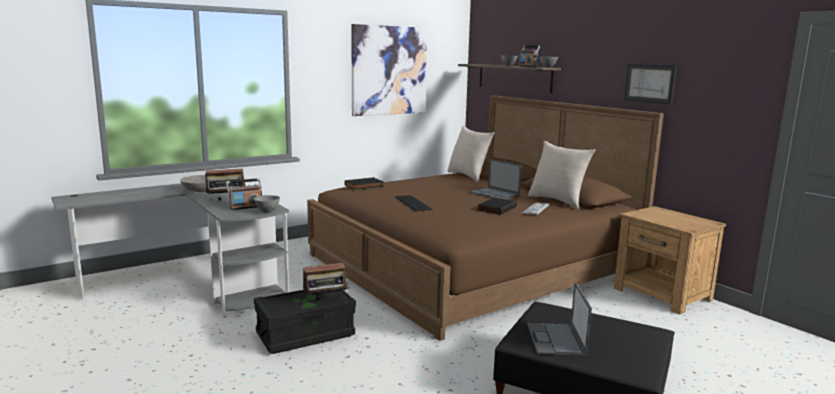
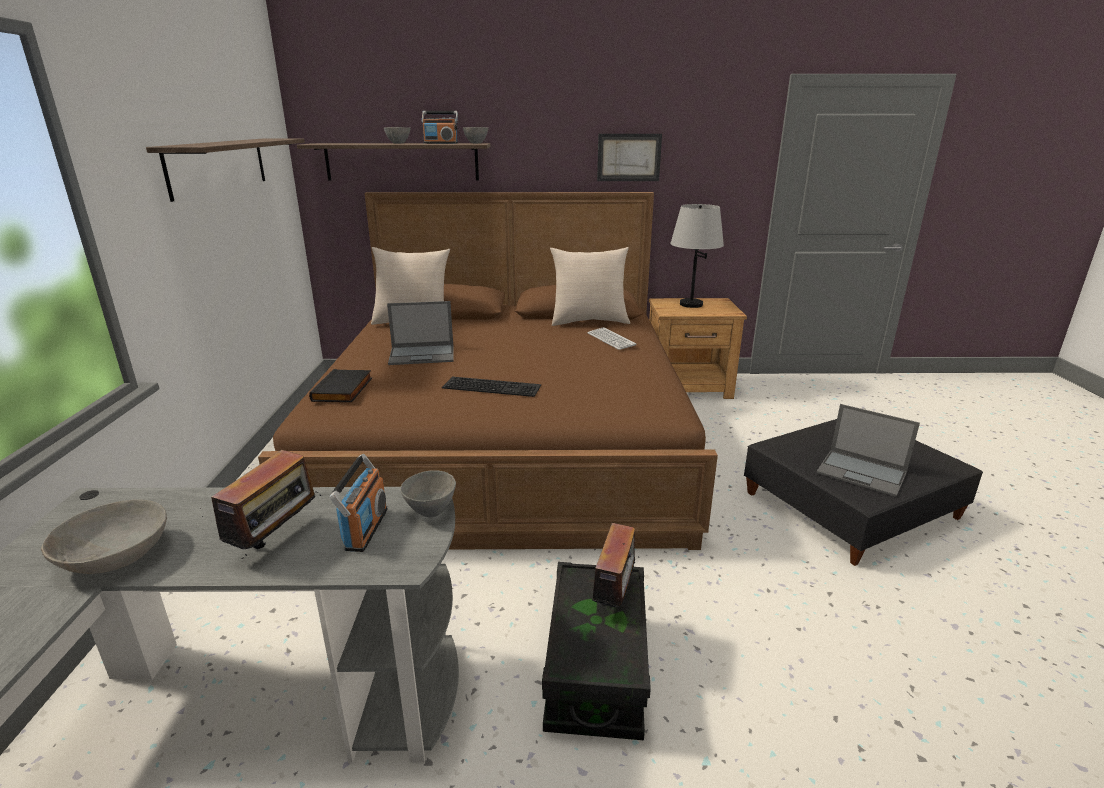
camera: 55 degrees left, 10 degrees up
picture [351,24,427,116] -> shelf [146,138,305,202]
laptop [469,159,522,199] -> laptop moved to [387,301,454,365]
black book [478,197,517,215] -> none
none -> grey table lamp [670,204,724,308]

